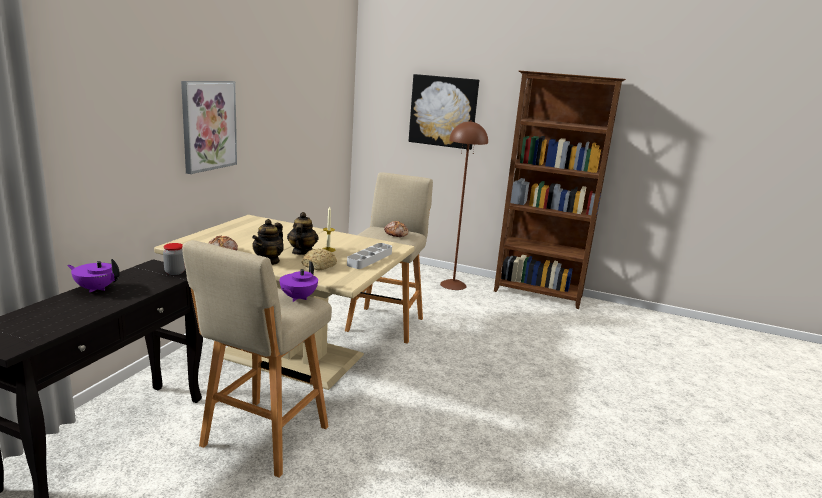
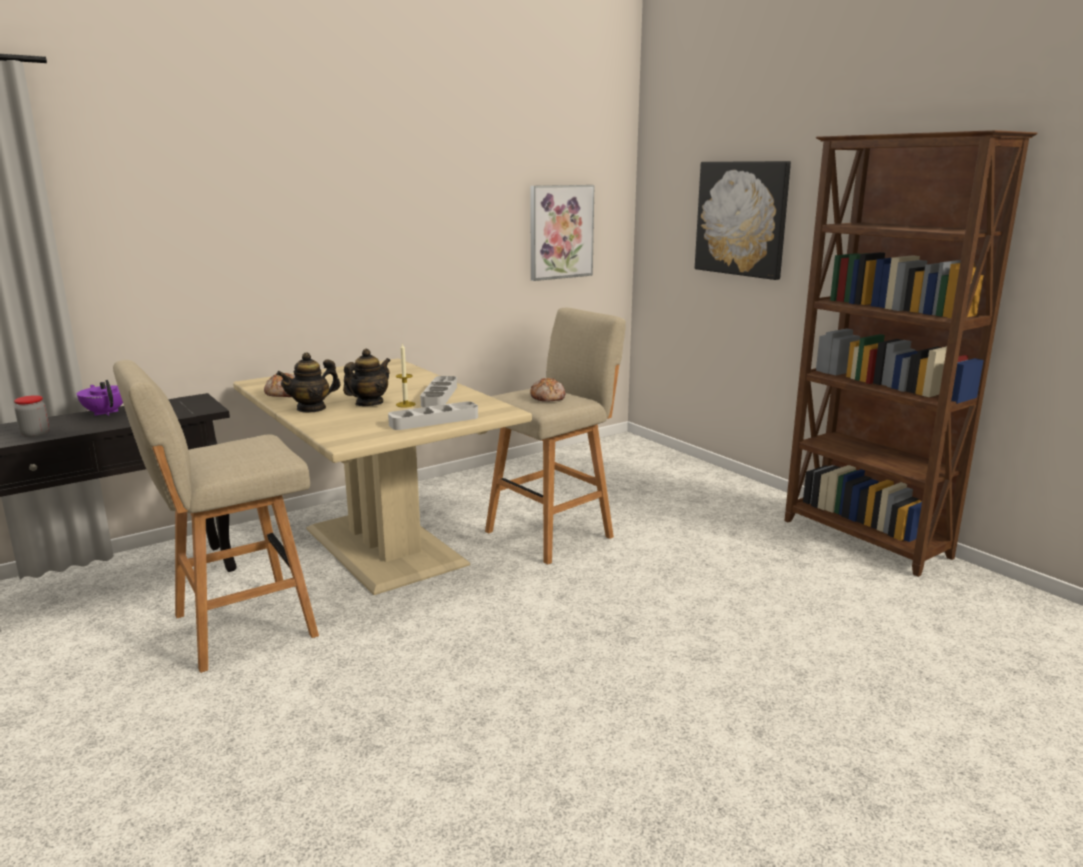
camera: 35 degrees right, 0 degrees up
jar [163,243,185,275] -> jar moved to [14,395,49,437]
picture [181,81,237,174] -> picture moved to [530,185,594,281]
purple teapot [279,261,318,302] -> none
bread [302,248,337,270] -> none
brown floor lamp [440,120,488,290] -> none
none -> grey tray [420,376,457,407]

